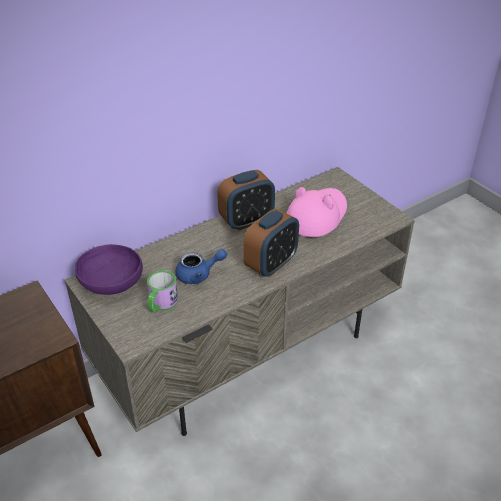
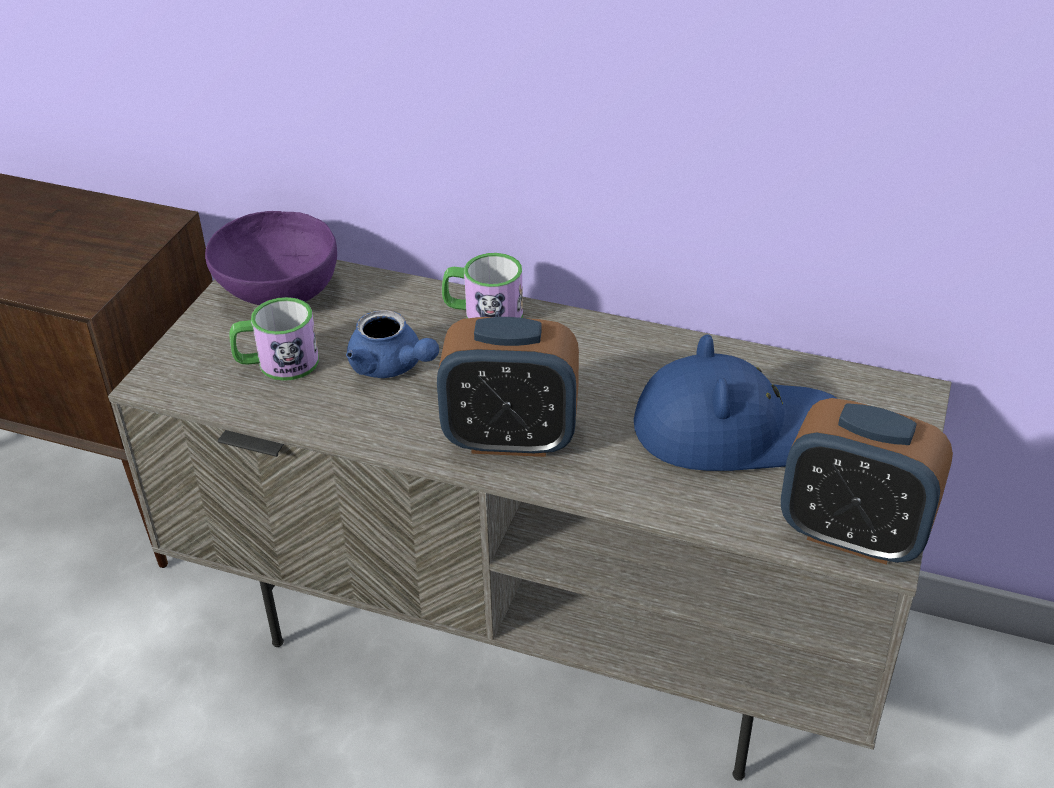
camera: 55 degrees right, 0 degrees up
alarm clock [217,170,275,231] -> alarm clock moved to [781,398,953,565]
pink hat [286,187,347,237] -> blue hat [634,334,838,471]
none -> mug [442,253,523,318]

